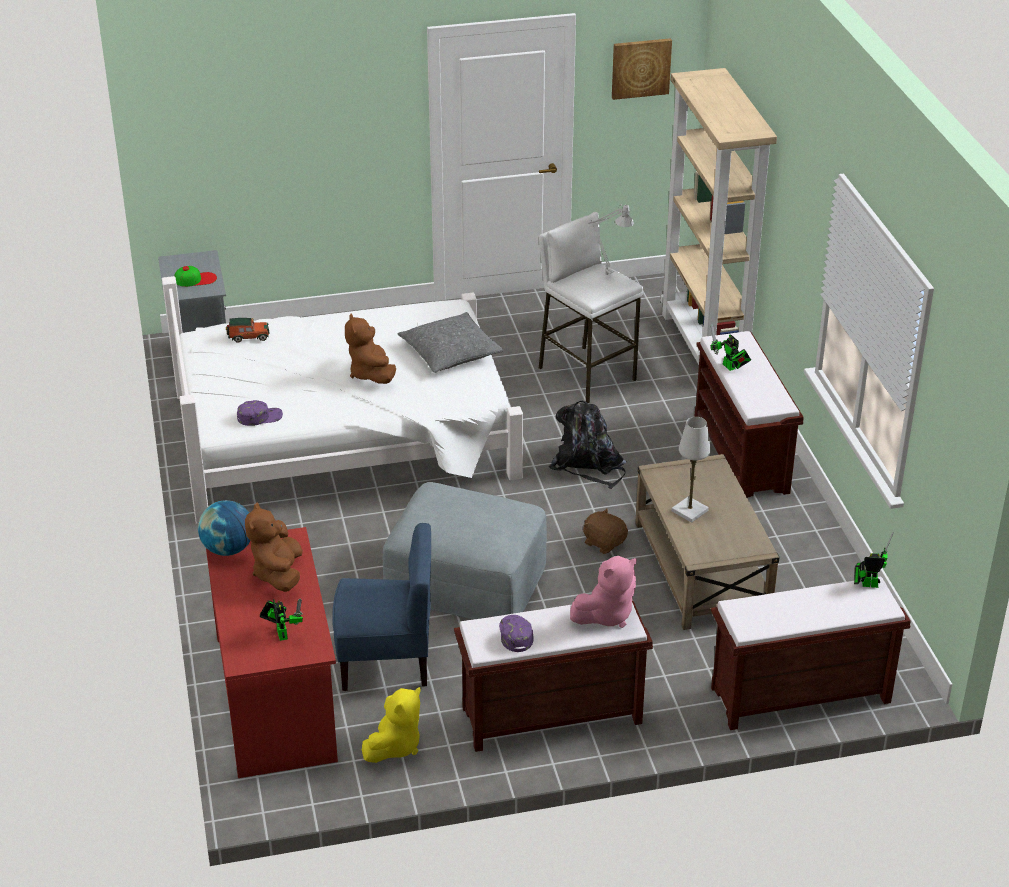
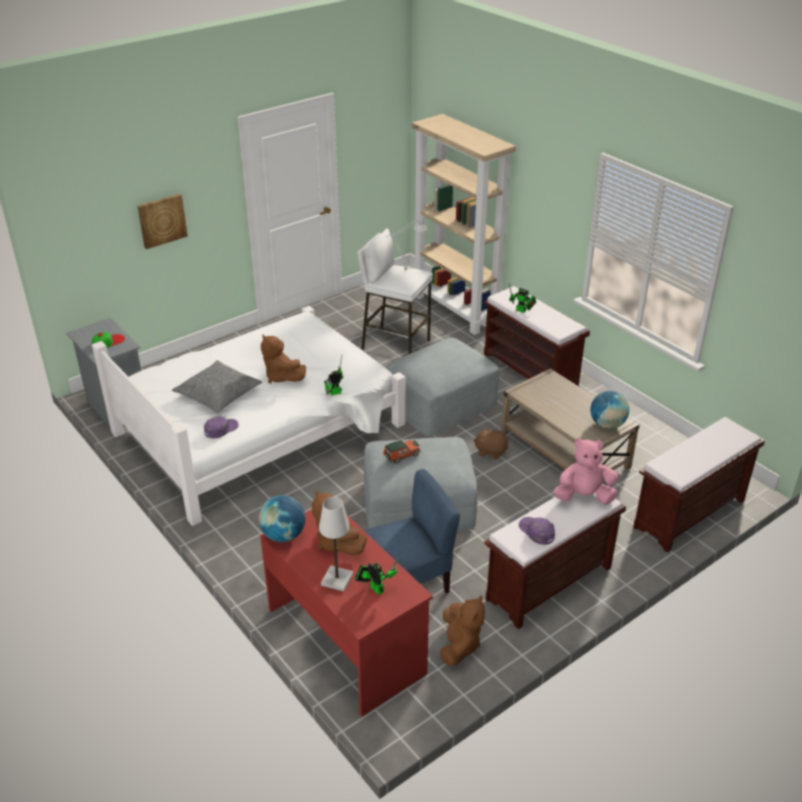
camera: 25 degrees left, 0 degrees up
toy car [226,318,269,342] -> toy car moved to [383,440,421,464]
yellow plush toy [362,687,421,763] -> brown plush toy [440,595,485,666]
grey pillow [398,312,504,373] -> grey pillow moved to [172,360,262,413]
black backpack [549,401,627,489] -> grey ottoman [385,338,499,437]
pink plush toy [570,556,637,628] -> pink plush toy turned 120 degrees counterclockwise [553,438,618,505]
picture [612,38,672,100] -> picture moved to [137,194,188,249]
white table lamp [671,417,711,523] -> white table lamp moved to [319,497,353,591]
toy robot [854,532,893,588] -> toy robot moved to [324,355,343,396]
none -> globe [590,391,629,429]

